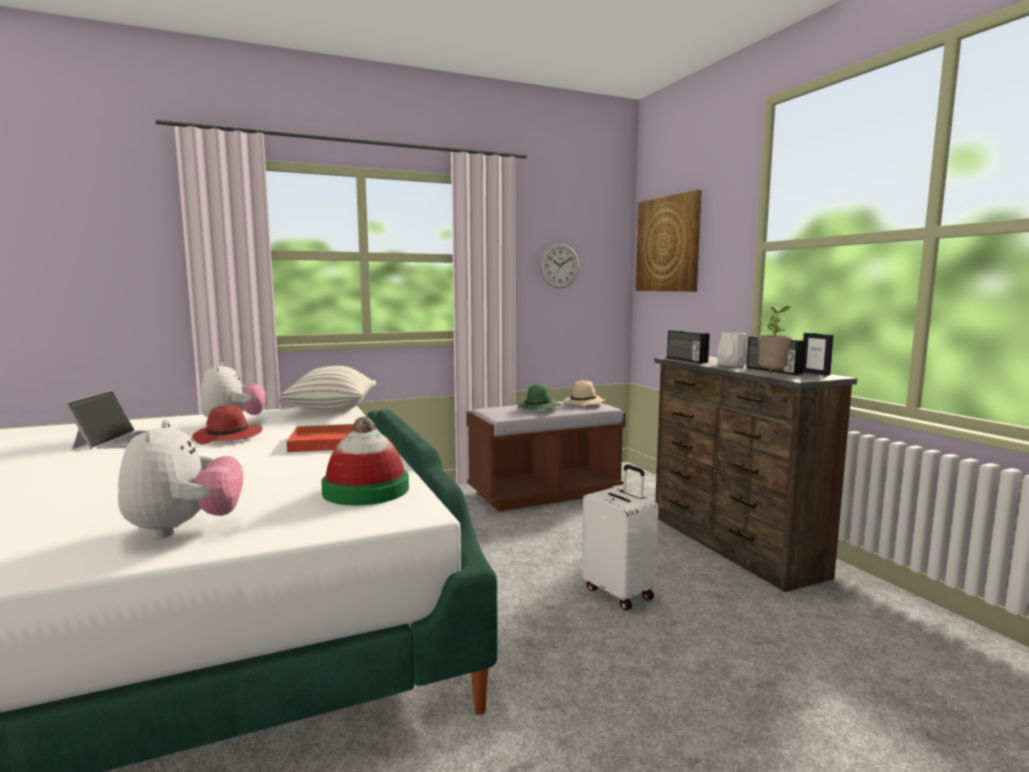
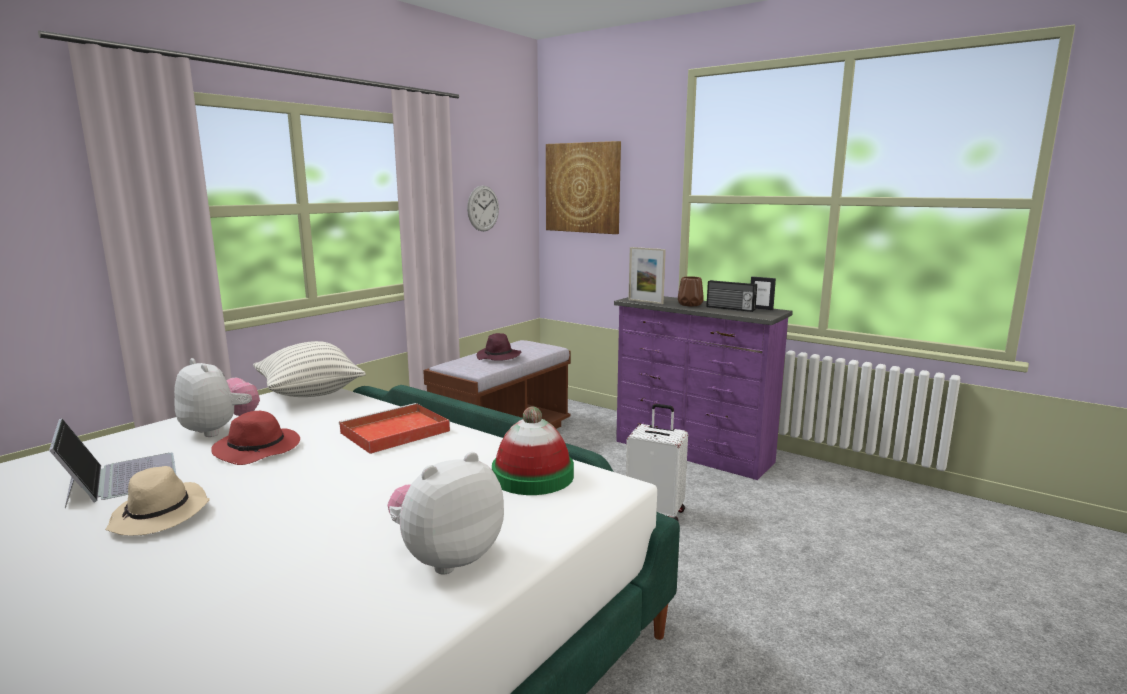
camera: 30 degrees left, 5 degrees up
plush toy [118,420,243,539] -> plush toy turned 90 degrees counterclockwise [388,452,504,574]
green hat [517,384,561,410] -> purple hat [476,333,521,360]
beige hat [563,381,605,405] -> beige hat moved to [106,466,210,536]
brown dresser [654,356,857,592] -> purple dresser [614,296,793,480]
radio [667,330,710,363] -> picture frame [628,247,666,304]
white vase [717,332,748,367] -> brown vase [678,276,704,306]
potted plant [758,306,791,374] -> none

